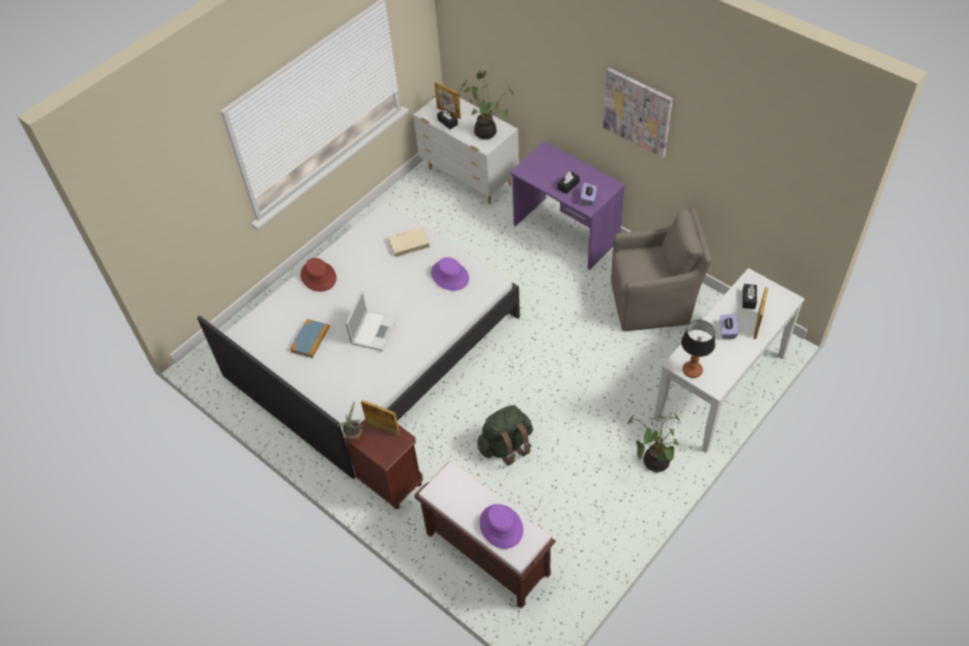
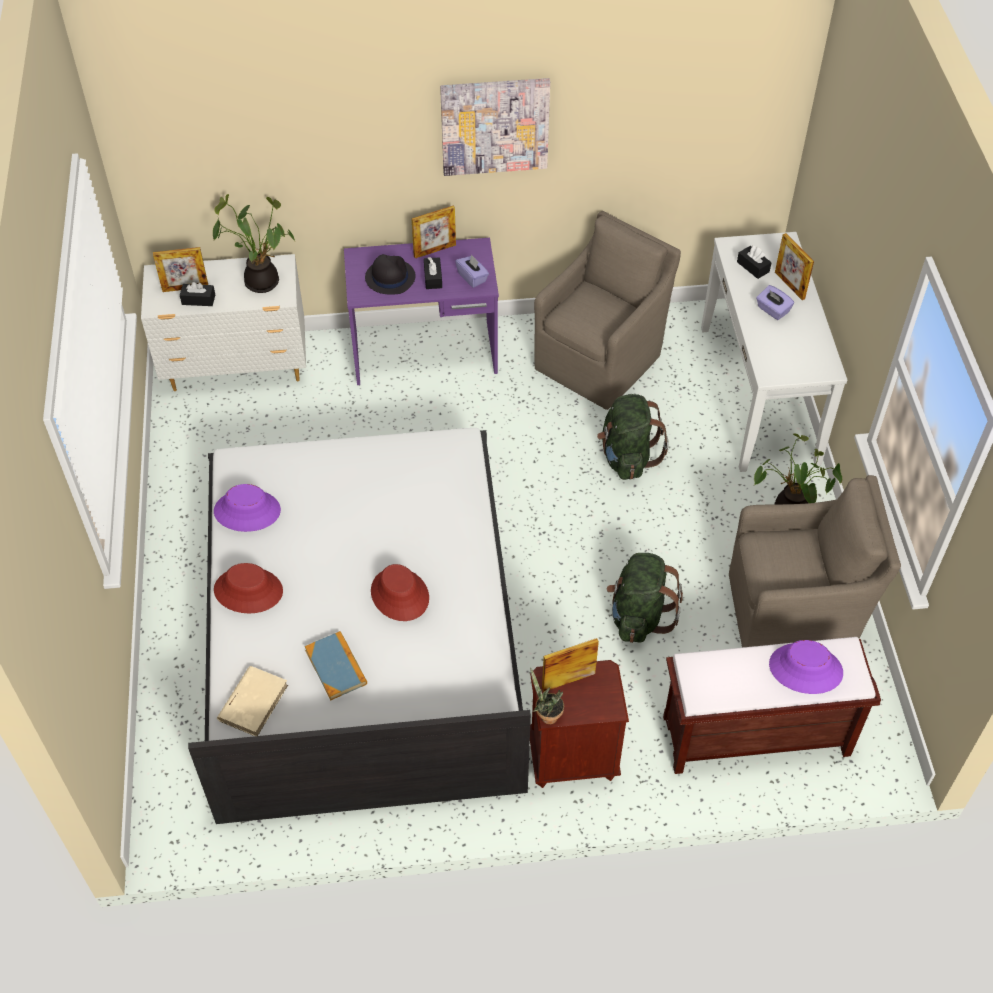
camera: 50 degrees left, 0 degrees up
laptop [346,291,397,351] -> red hat [371,564,429,621]
beige book [388,227,430,257] -> beige book moved to [217,666,288,736]
purple hat [431,257,469,291] -> purple hat moved to [214,484,281,532]
table lamp [681,320,715,378] -> none
none -> black hat [365,254,416,294]
none -> picture frame [412,206,456,258]
none -> green backpack [597,394,669,480]
none -> brown armchair [729,475,901,647]

